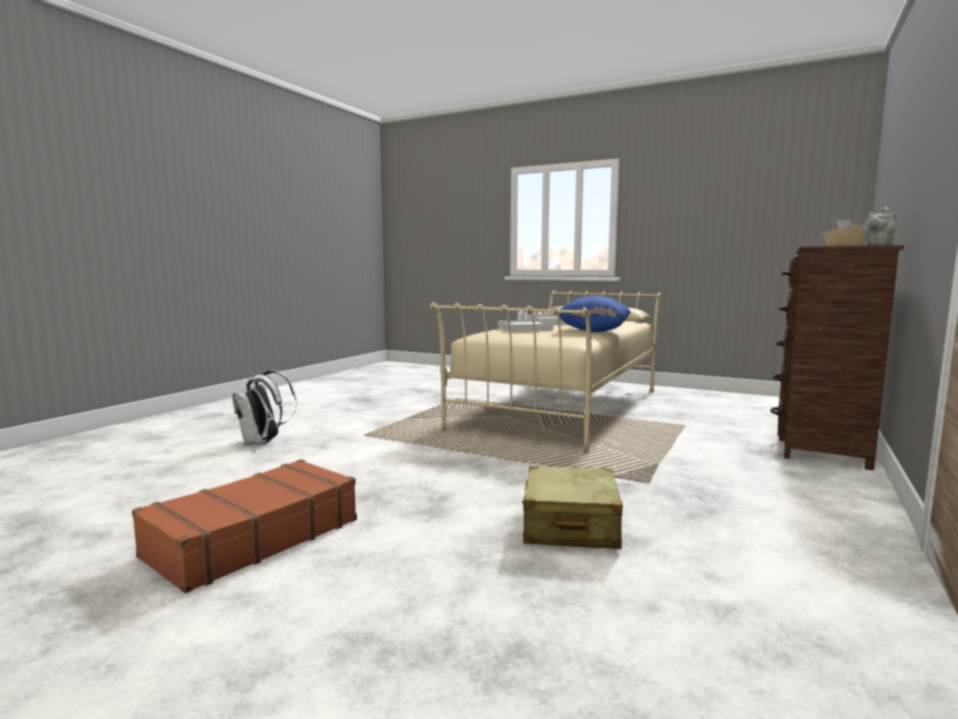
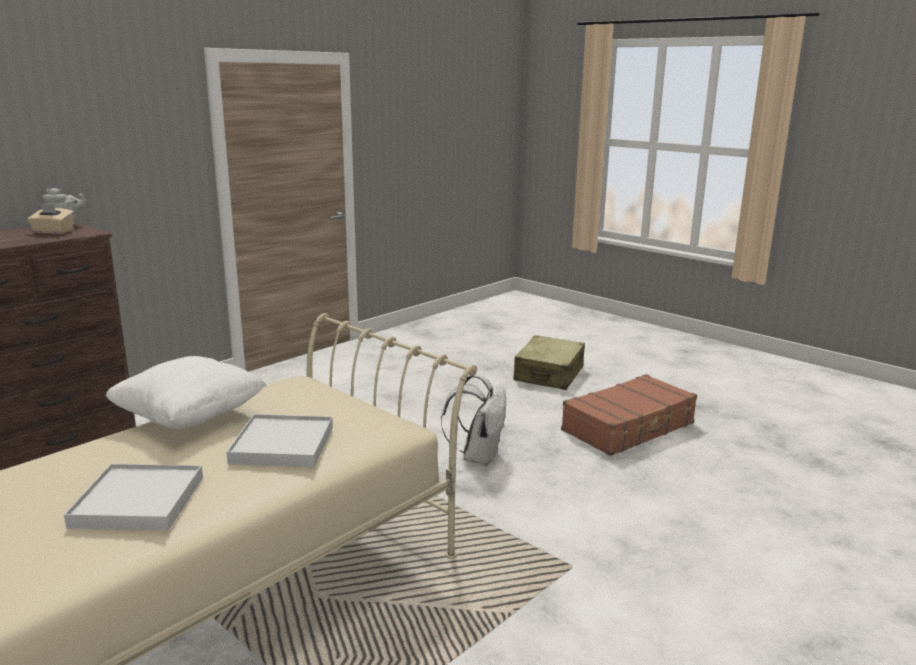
camera: 165 degrees left, 10 degrees up
white backpack [232,370,297,445] -> white backpack moved to [441,374,506,466]
beige suitcase [522,466,623,549] -> beige suitcase moved to [514,335,585,390]
blue pillow [559,296,631,332] -> white pillow [105,356,267,429]

